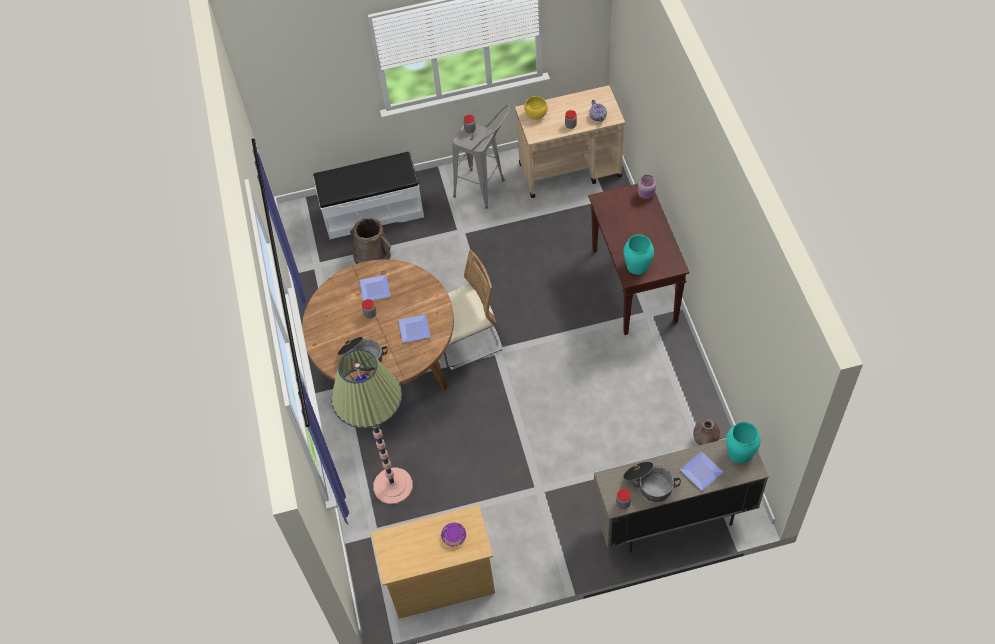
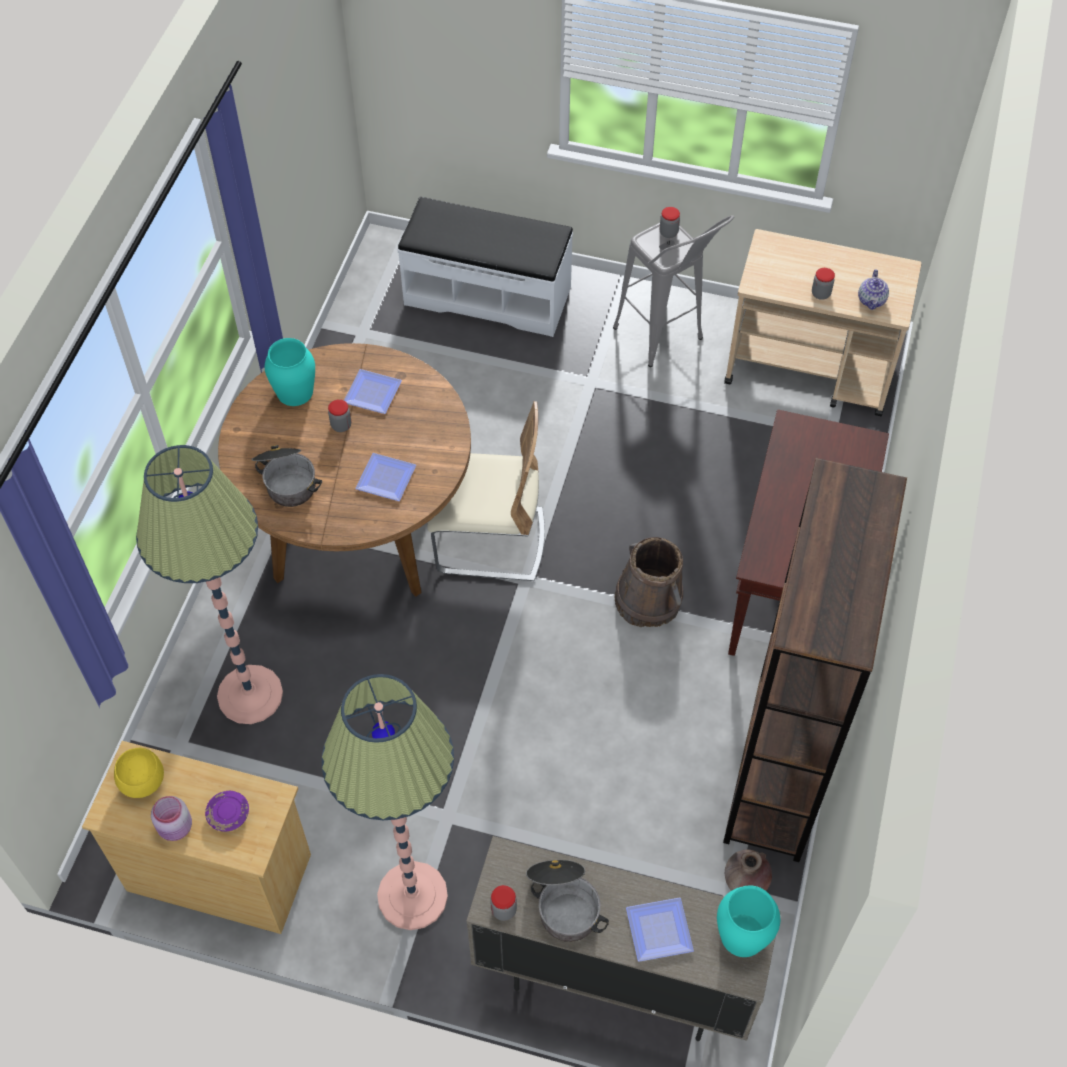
camera: 25 degrees right, 0 degrees up
brown bucket [350,218,391,264] -> brown bucket moved to [615,537,683,627]
yellow bowl [524,96,548,120] -> yellow bowl moved to [114,748,164,798]
turquoise vase [624,234,654,275] -> turquoise vase moved to [265,338,315,406]
pink jar [638,175,656,200] -> pink jar moved to [151,796,192,841]
none -> floor lamp [322,674,454,930]
none -> brown bookcase [723,458,907,862]

